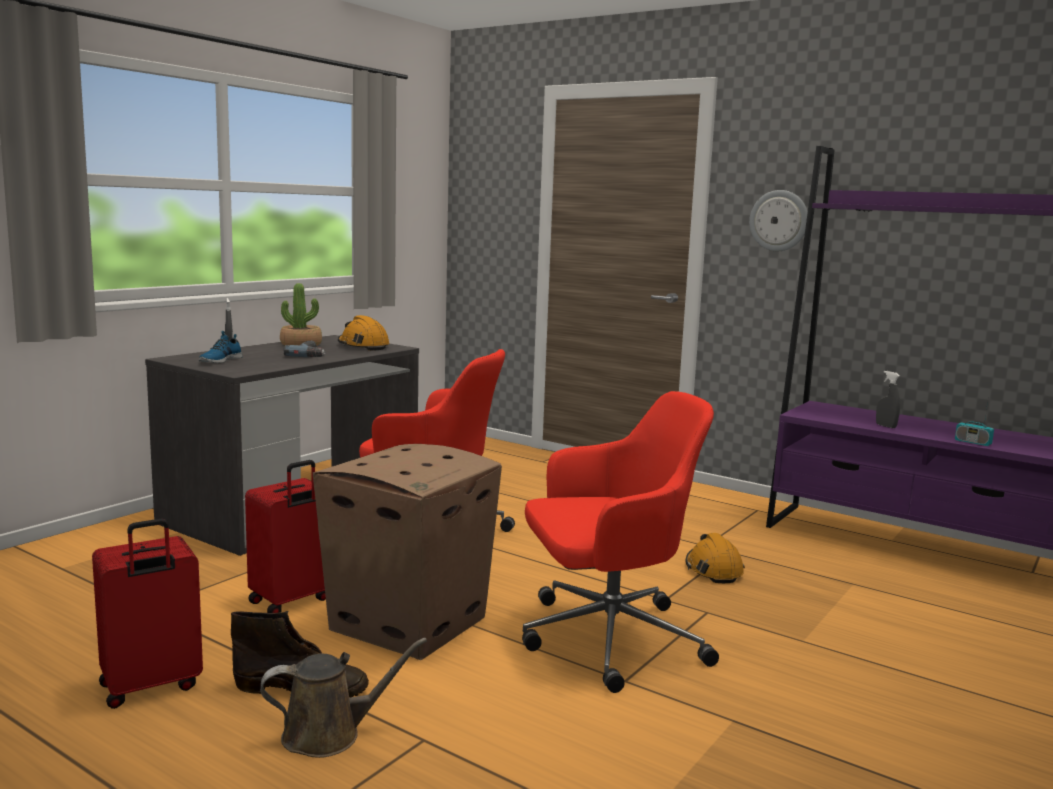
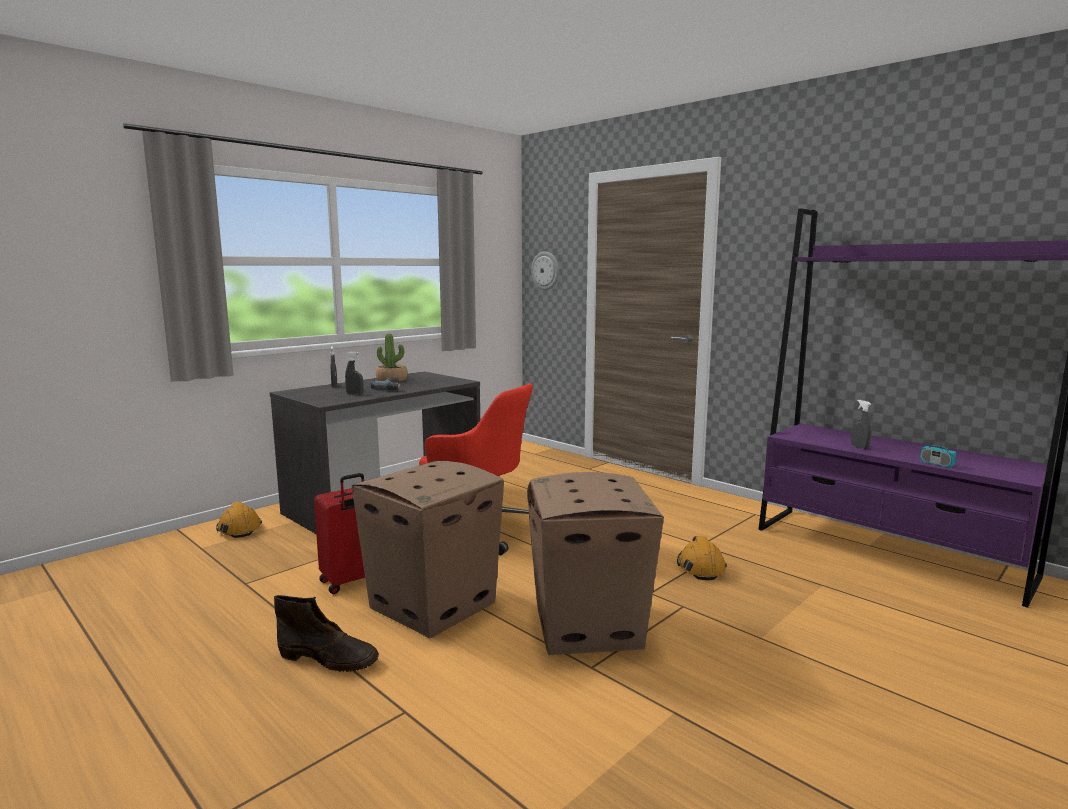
camera: 10 degrees right, 0 degrees up
red suitcase [92,519,203,709] -> none
shoe [199,331,242,363] -> none
brown watering can [260,638,427,758] -> none
orange hard hat [338,315,390,351] -> orange hard hat moved to [216,502,262,538]
red office chair [522,391,719,693] -> cardboard box [527,472,664,655]
wall clock [749,190,808,251] -> wall clock moved to [531,251,559,290]
none -> grey spray bottle [345,352,363,395]

